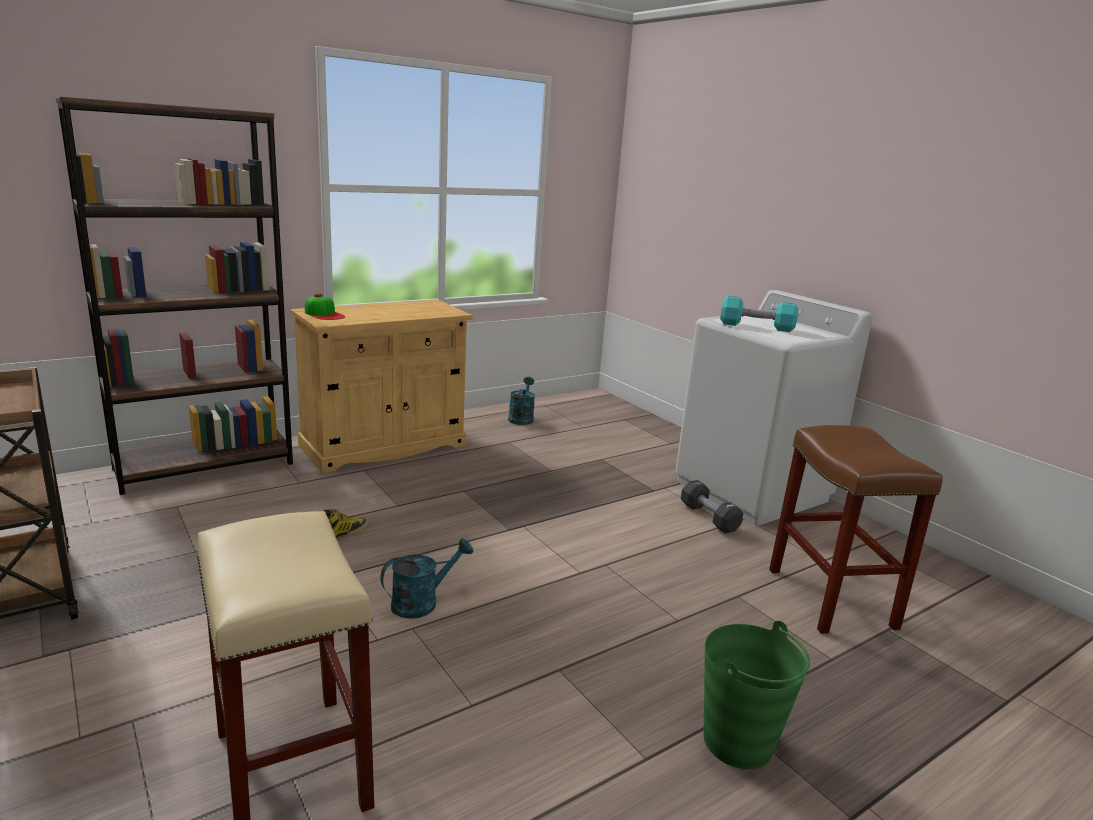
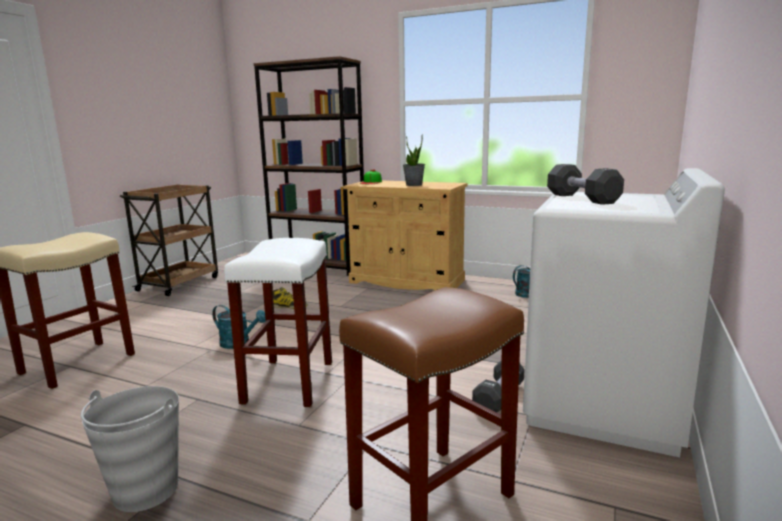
camera: 60 degrees right, 5 degrees down
green bucket [704,621,810,769] -> grey bucket [81,386,179,512]
turquoise dumbbell [720,296,798,332] -> black dumbbell [547,164,624,205]
none -> white stool [224,238,332,407]
none -> potted plant [403,134,425,186]

